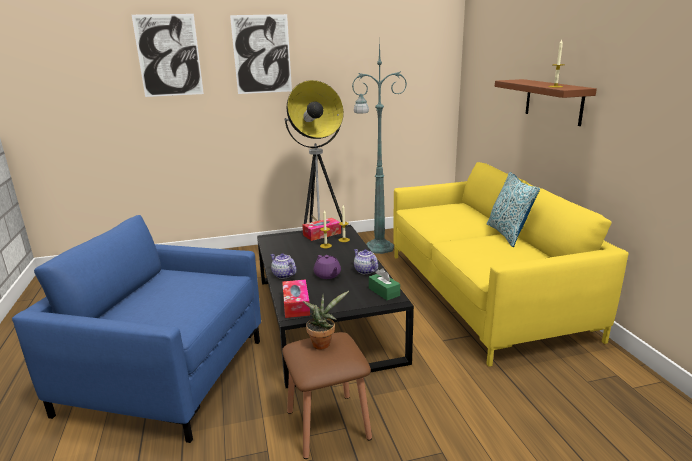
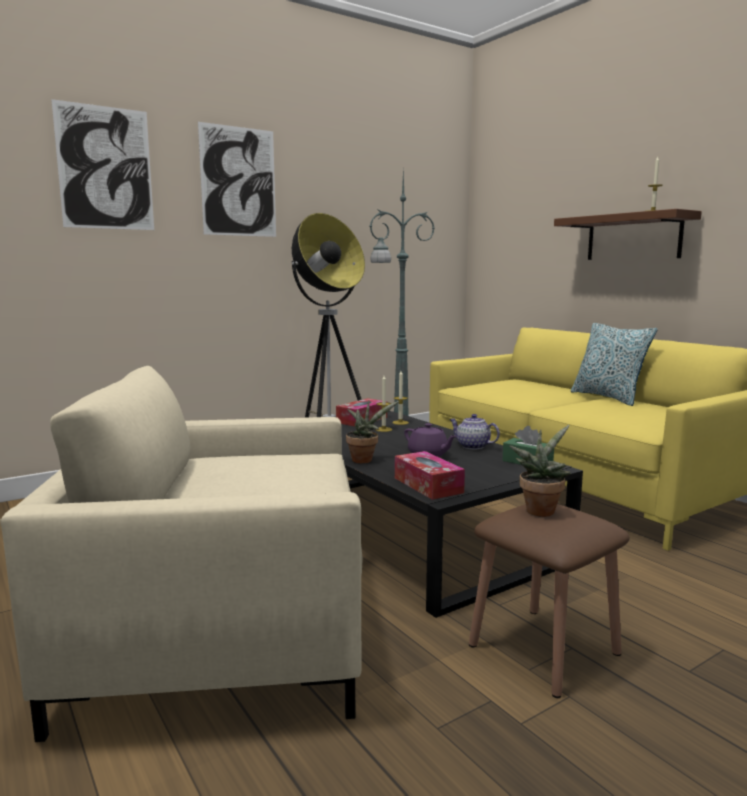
camera: 20 degrees left, 10 degrees down
blue armchair [12,215,261,443] -> beige armchair [0,366,363,742]
teapot [270,253,296,279] -> potted plant [346,400,399,463]

